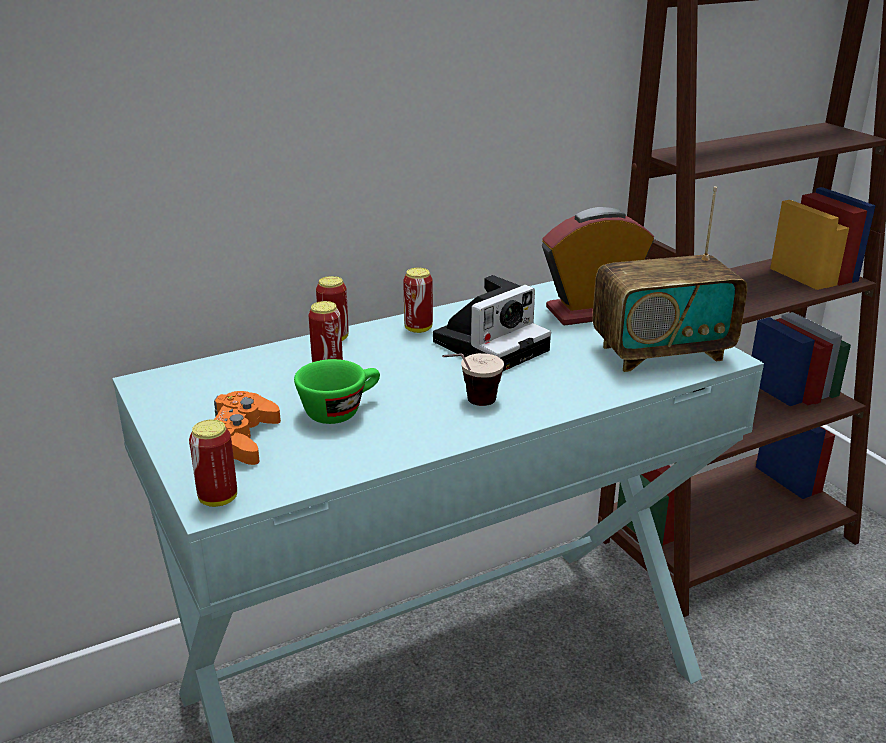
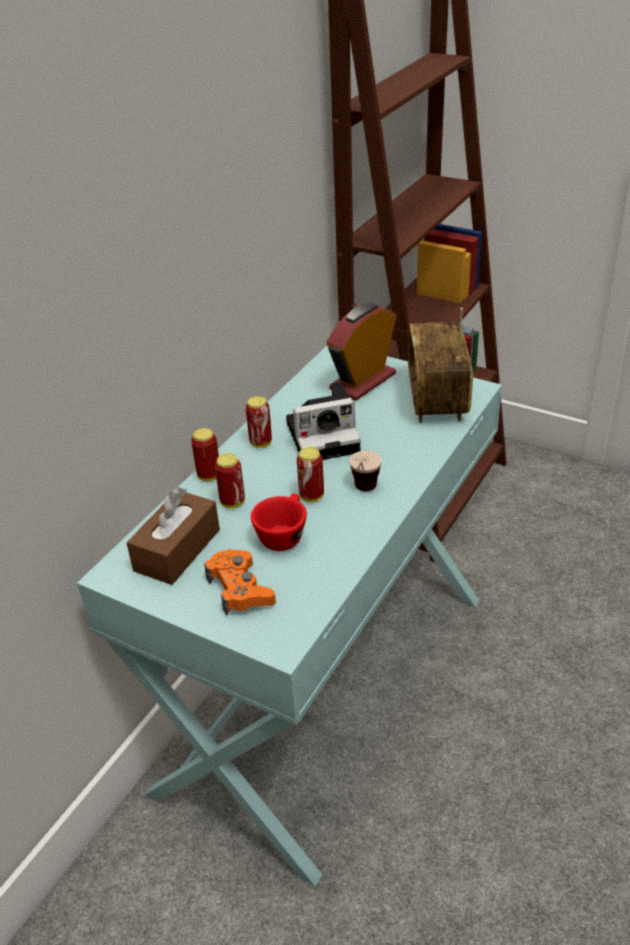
camera: 30 degrees left, 10 degrees up
can [189,419,237,507] -> can moved to [297,447,324,502]
green cup [294,359,380,424] -> red cup [251,494,307,551]
camera [433,275,551,372] -> camera turned 60 degrees clockwise [286,381,361,460]
radio [592,187,747,372] -> radio turned 135 degrees clockwise [408,308,473,423]
none -> brown tissue box [126,487,220,585]

